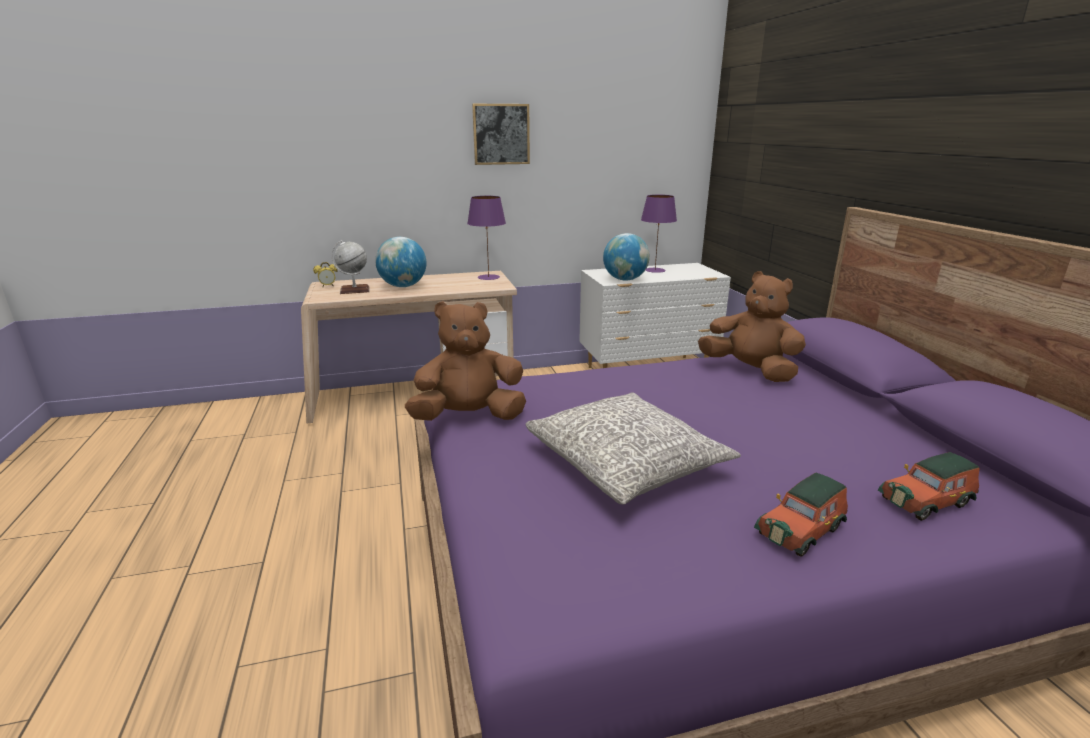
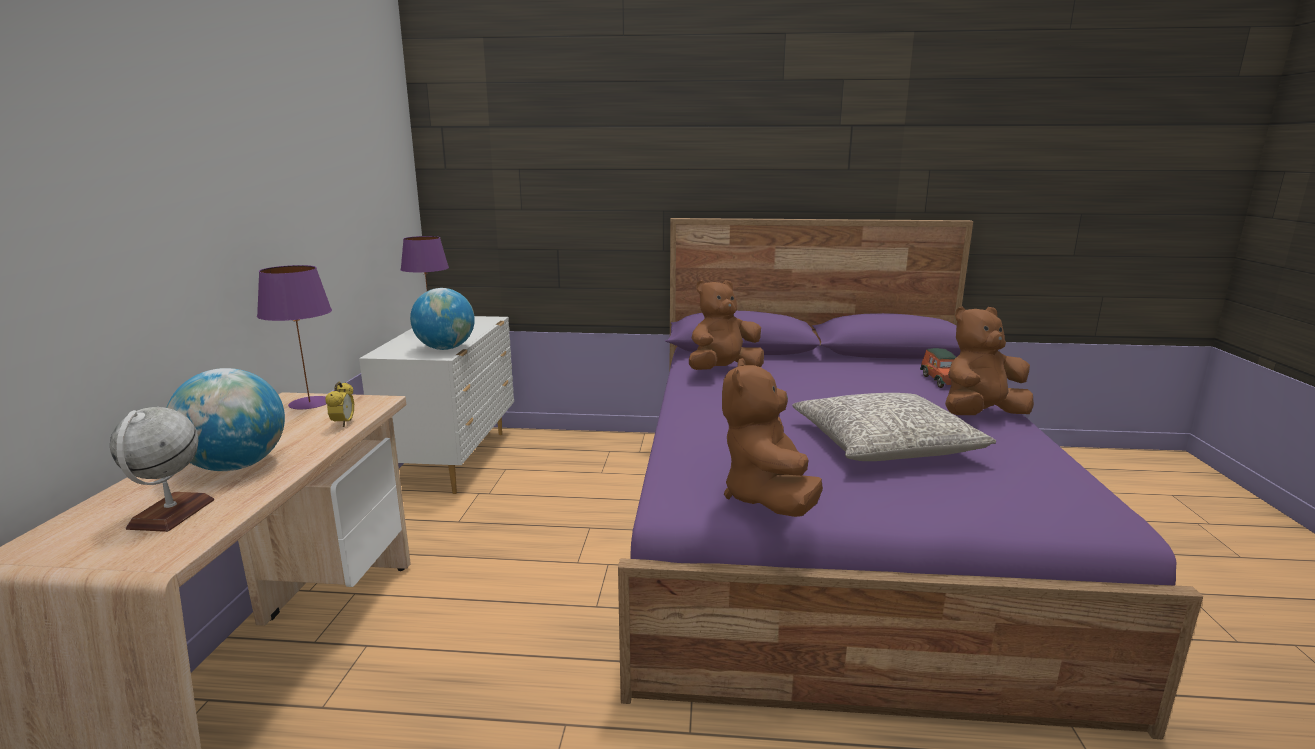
camera: 70 degrees left, 5 degrees down
alarm clock [313,262,338,287] -> alarm clock moved to [325,382,354,427]
picture [472,104,530,165] -> none
toy car [754,473,848,557] -> brown plush toy [945,307,1034,415]

